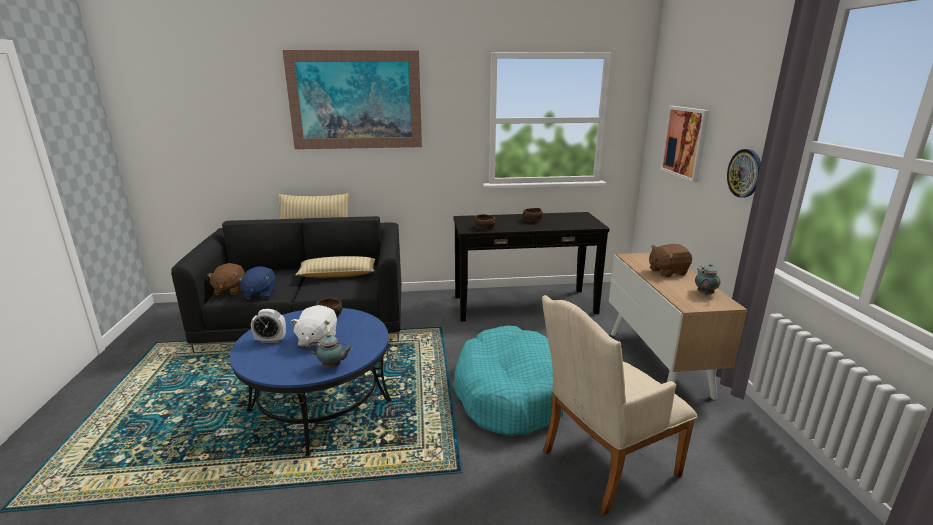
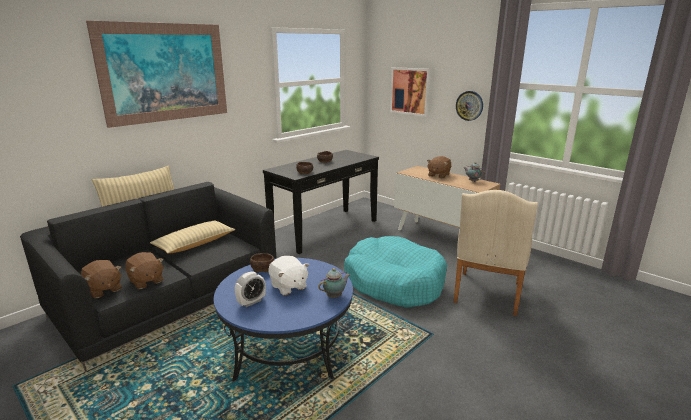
camera: 40 degrees left, 0 degrees up
blue plush toy [238,266,275,299] -> brown plush toy [125,252,164,289]

